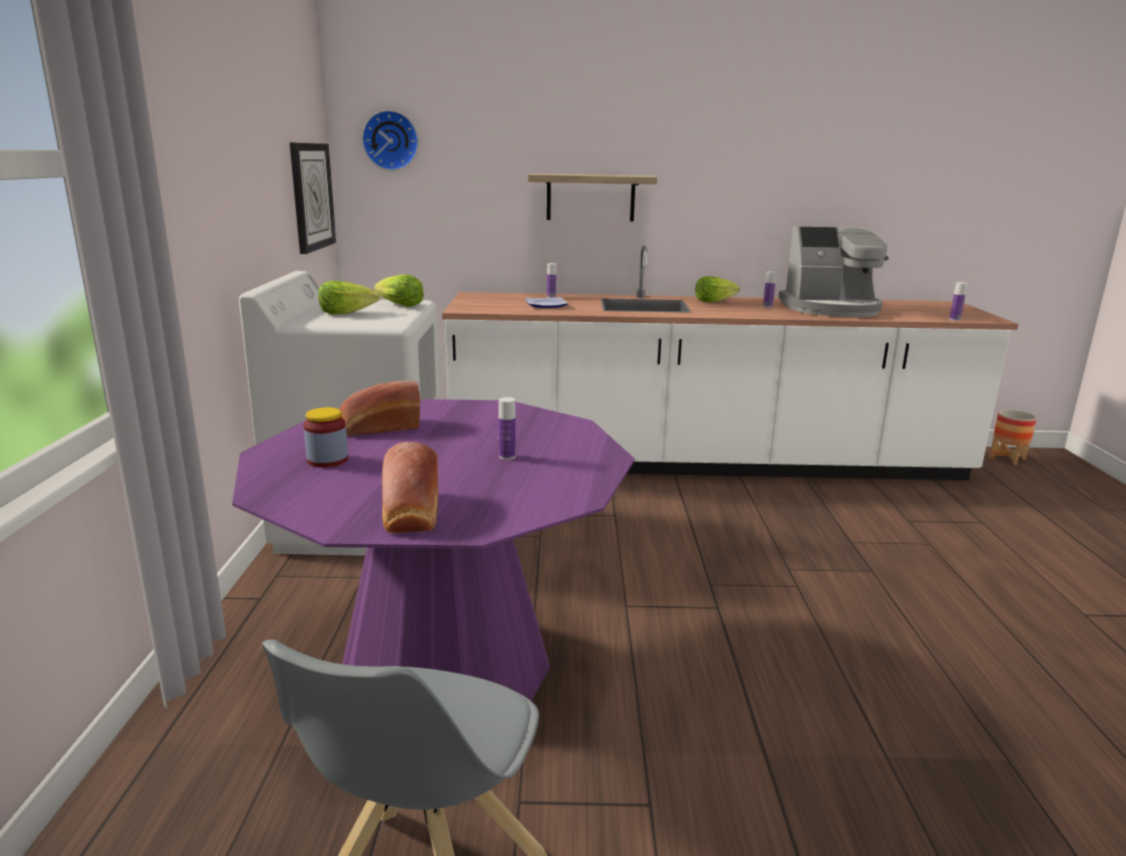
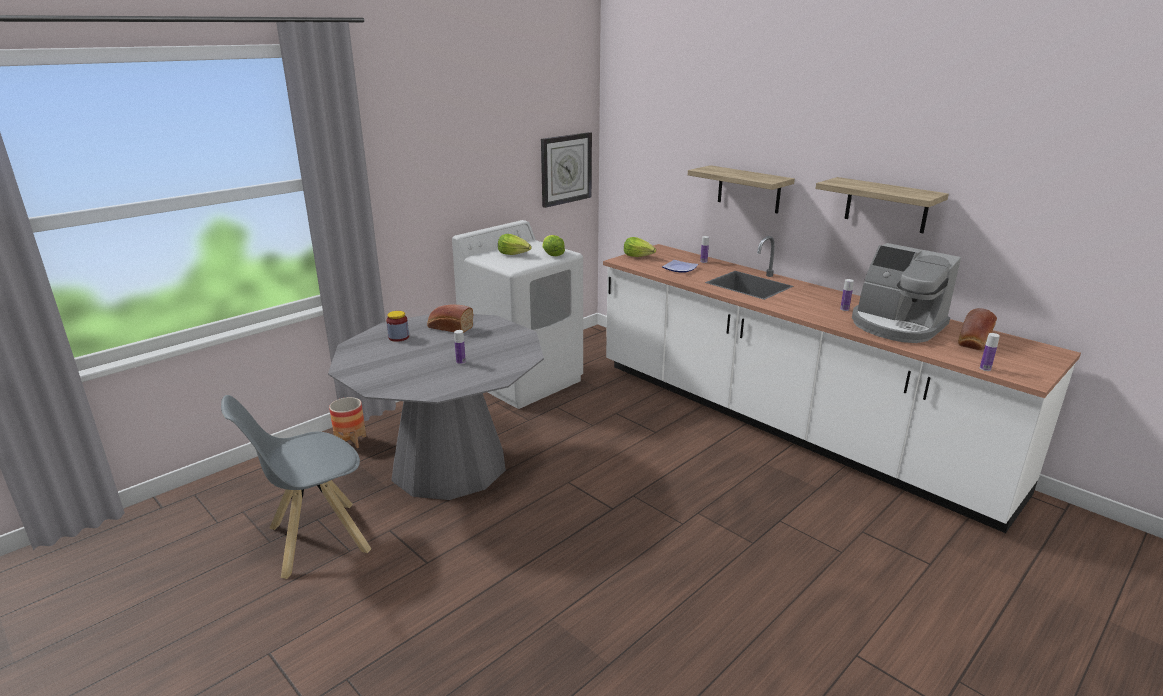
camera: 45 degrees right, 5 degrees up
purple dining table [232,399,635,701] -> grey dining table [328,314,544,500]
wall clock [362,110,419,171] -> none
bread [382,442,438,533] -> bread moved to [958,308,997,350]
lettuce [695,276,740,302] -> lettuce moved to [624,237,656,257]
planter [989,410,1037,465] -> planter moved to [329,397,366,448]
none -> shelf [815,177,949,233]

